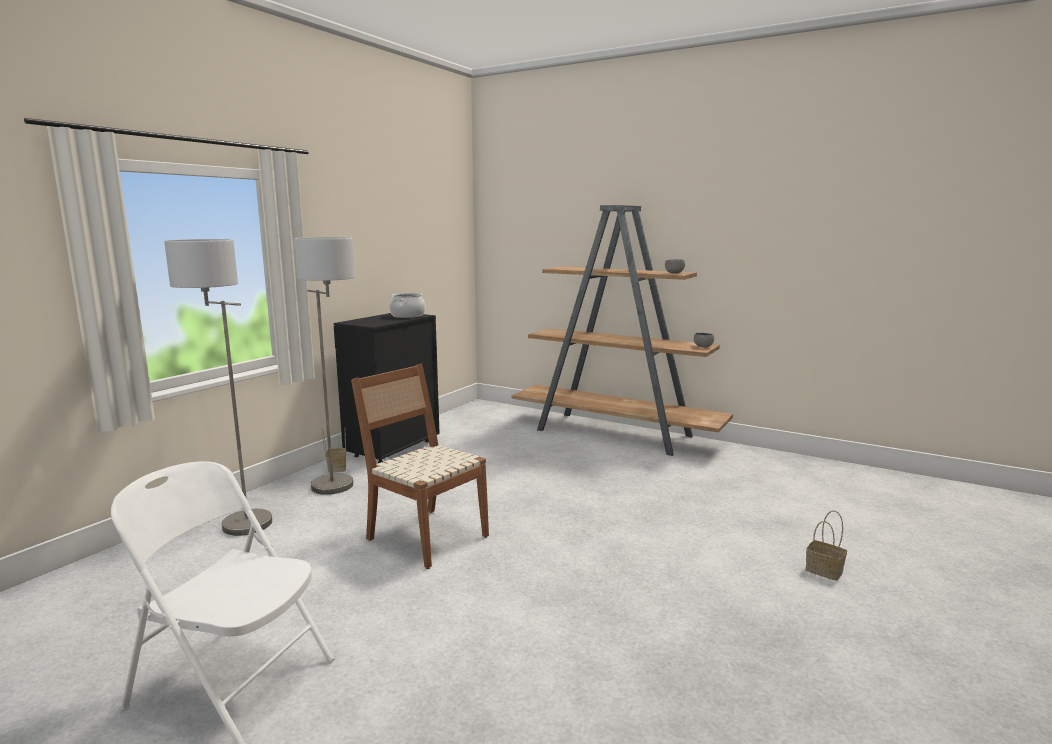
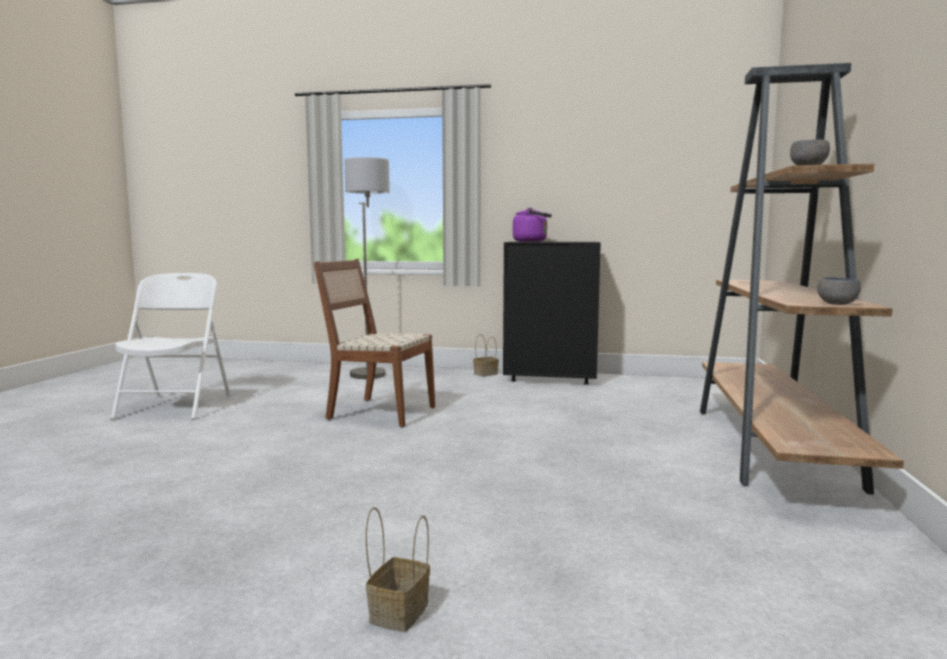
camera: 70 degrees right, 5 degrees down
grey floor lamp [294,237,355,495] -> none
chair [351,364,489,569] -> chair turned 90 degrees counterclockwise [314,259,435,428]
cooking pot [389,293,425,318] -> none
none -> purple kettle [513,208,552,242]

